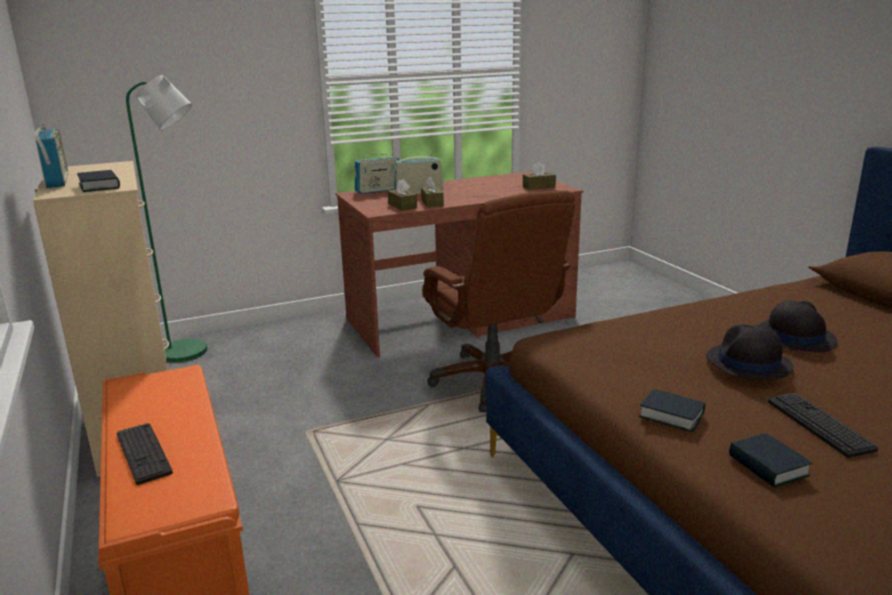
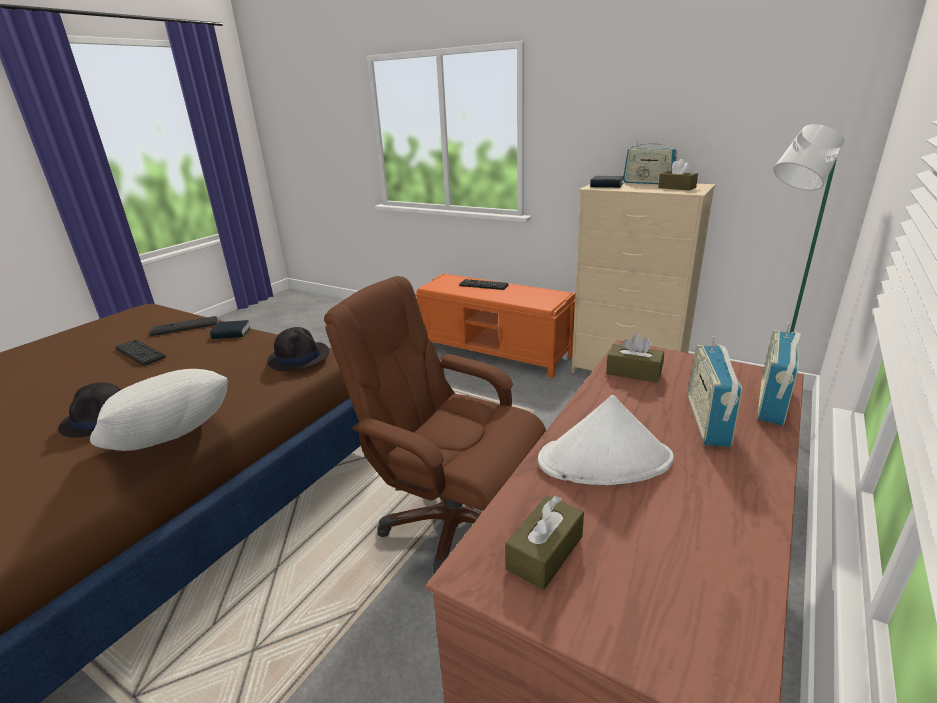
camera: 145 degrees right, 5 degrees up
radio [394,151,443,194] -> radio turned 150 degrees clockwise [688,336,742,447]
brown tissue box [421,177,444,208] -> brown tissue box moved to [658,159,698,190]
black hat [706,324,794,380] -> black hat moved to [267,327,329,371]
book [729,433,812,488] -> keyboard [150,316,217,336]
none -> white pillow [90,369,228,451]
none -> white hat [538,395,674,485]

